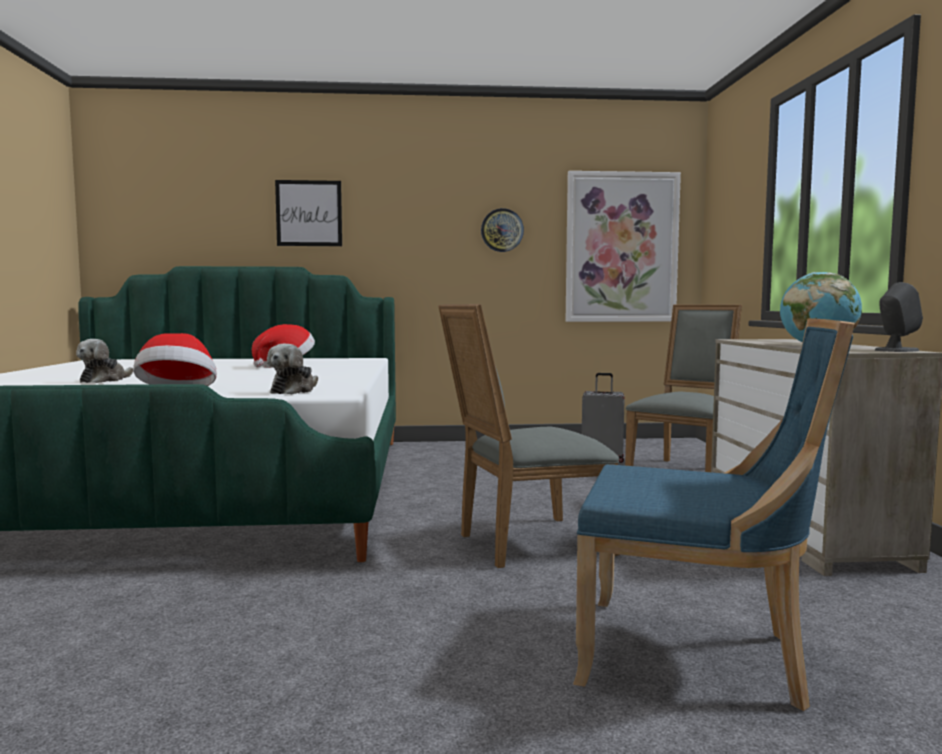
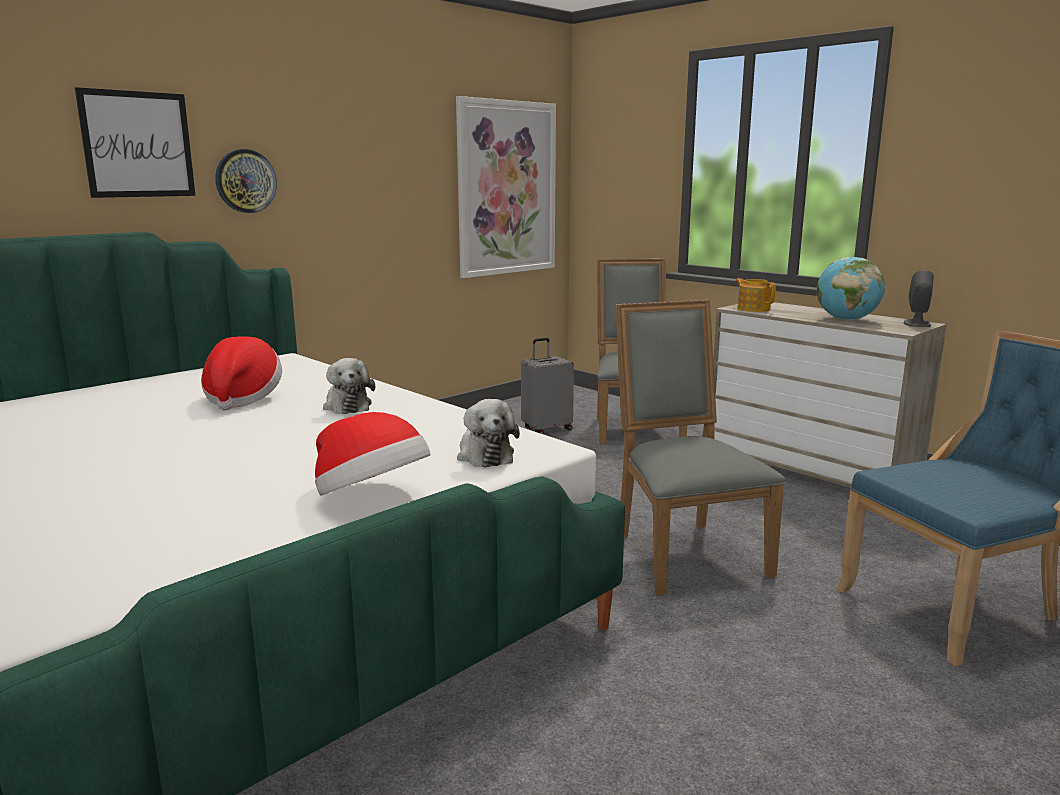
camera: 40 degrees left, 10 degrees up
plush toy [76,339,133,383] -> plush toy moved to [323,358,375,414]
grey chair [438,304,620,568] -> grey chair turned 135 degrees clockwise [615,300,786,595]
wall clock [481,208,524,252] -> wall clock moved to [215,149,277,213]
none -> teapot [736,278,776,312]

